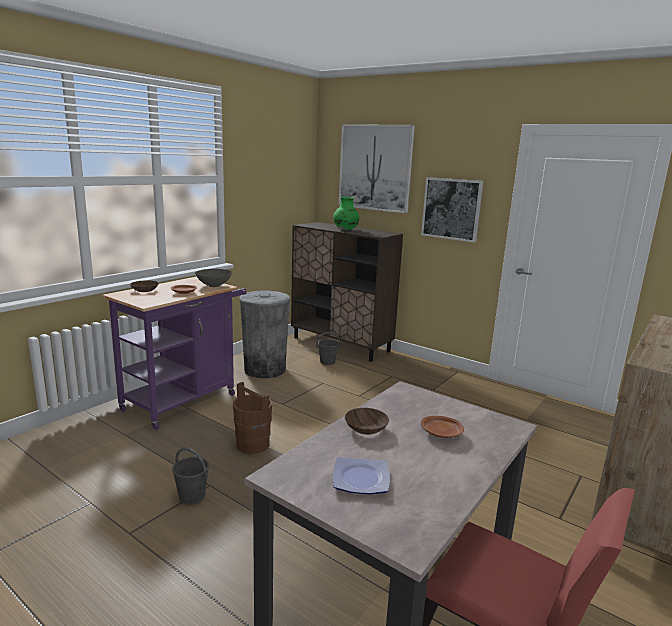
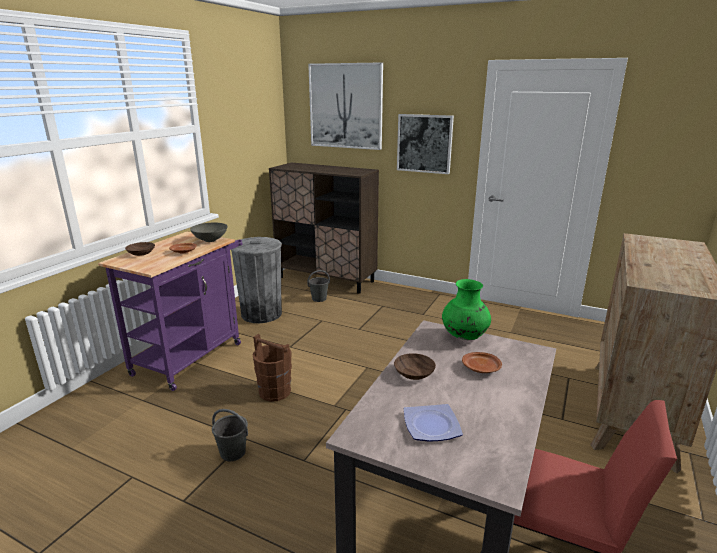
camera: 10 degrees left, 5 degrees up
green vase [333,197,360,230] -> green vase moved to [442,279,491,340]

